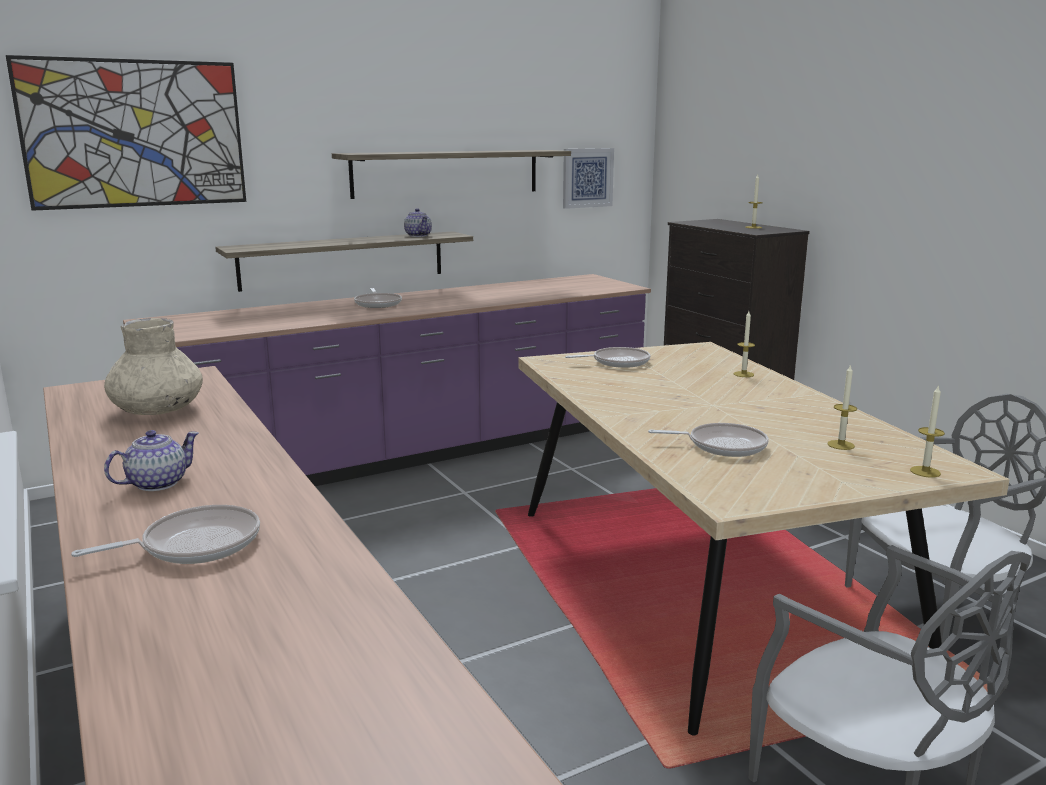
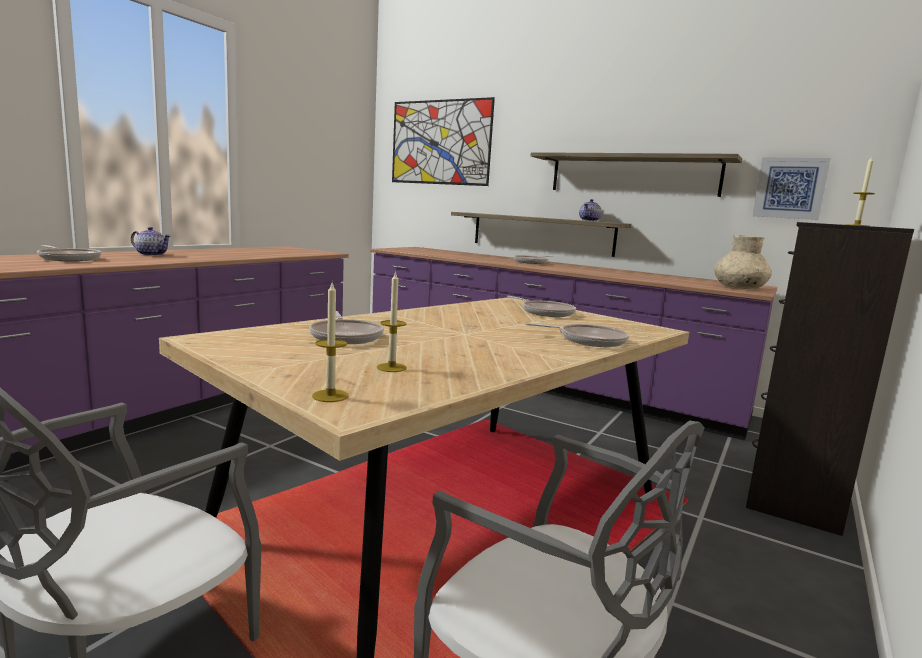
camera: 60 degrees right, 5 degrees down
beige vase [104,318,203,415] -> beige vase moved to [714,235,772,289]
candle [734,311,755,377] -> frying pan [525,323,629,347]

